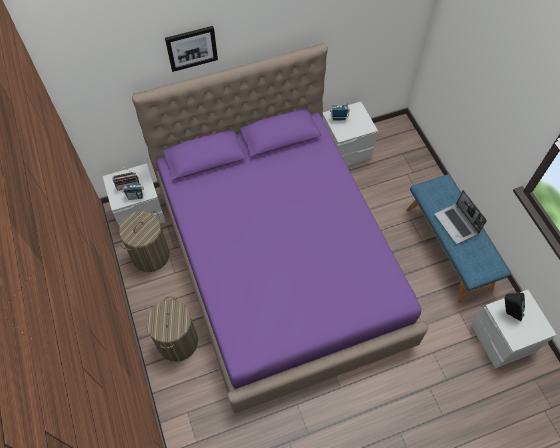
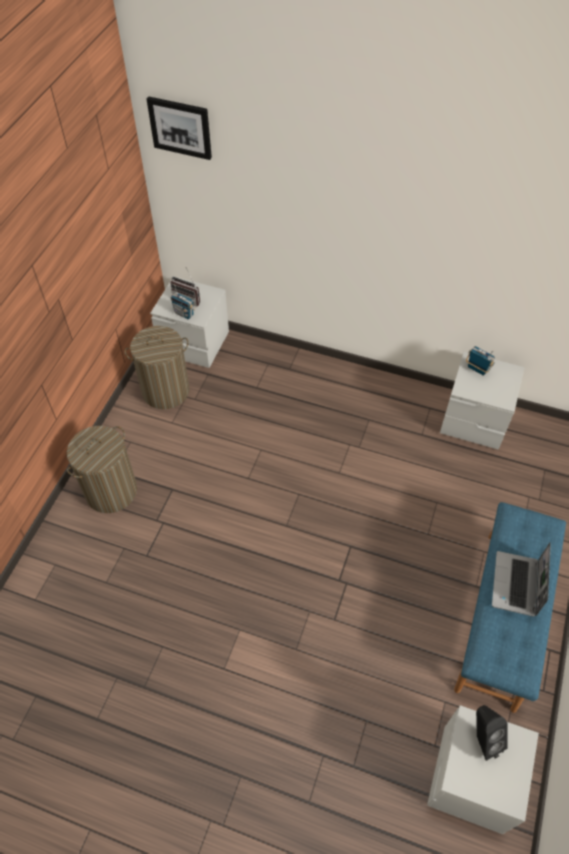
camera: 40 degrees right, 5 degrees down
purple bed [132,43,428,414] -> none
picture [165,26,218,72] -> picture moved to [147,96,212,160]

